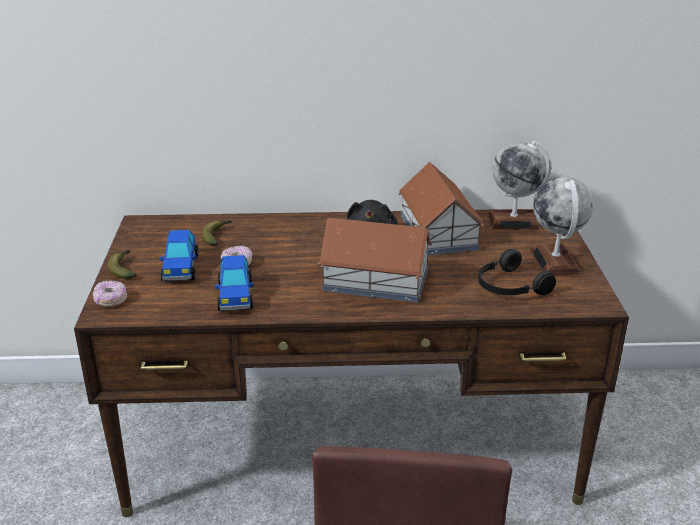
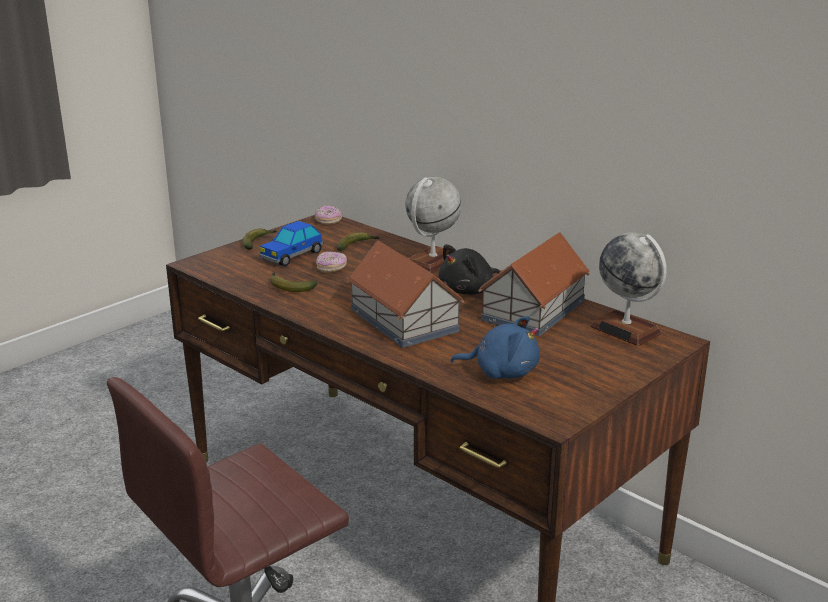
camera: 45 degrees right, 5 degrees down
donut [93,280,127,307] -> donut moved to [314,205,342,224]
toy car [215,255,253,311] -> banana [270,272,317,292]
black headphones [478,249,556,295] -> blue plush toy [451,316,540,379]
globe [530,176,593,275] -> globe moved to [406,177,462,273]

